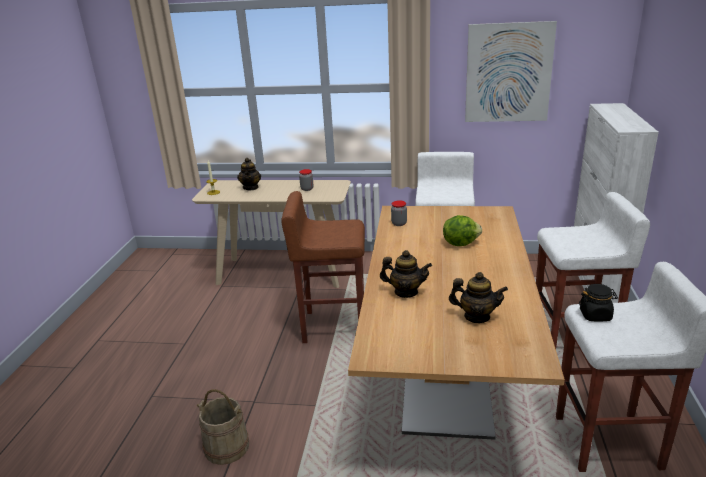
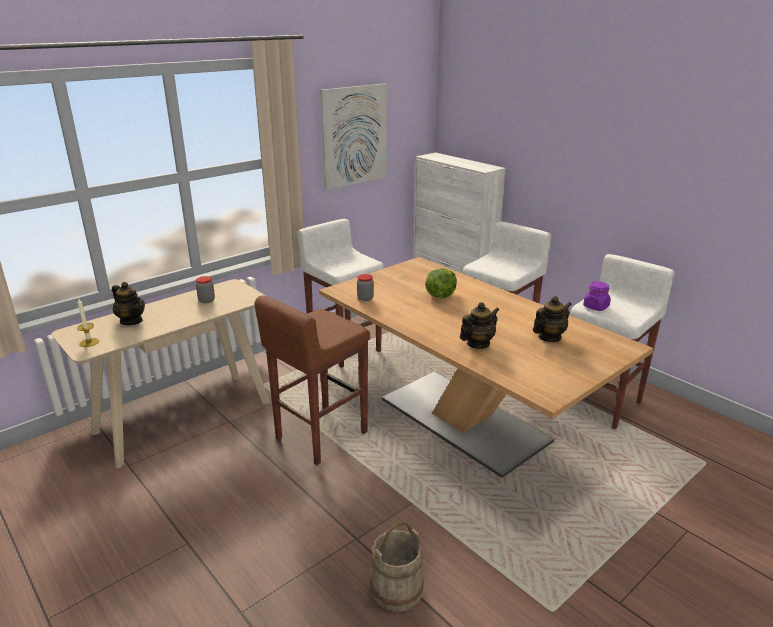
camera: 50 degrees left, 0 degrees up
black jar [579,284,618,322] -> purple jar [583,281,611,311]

